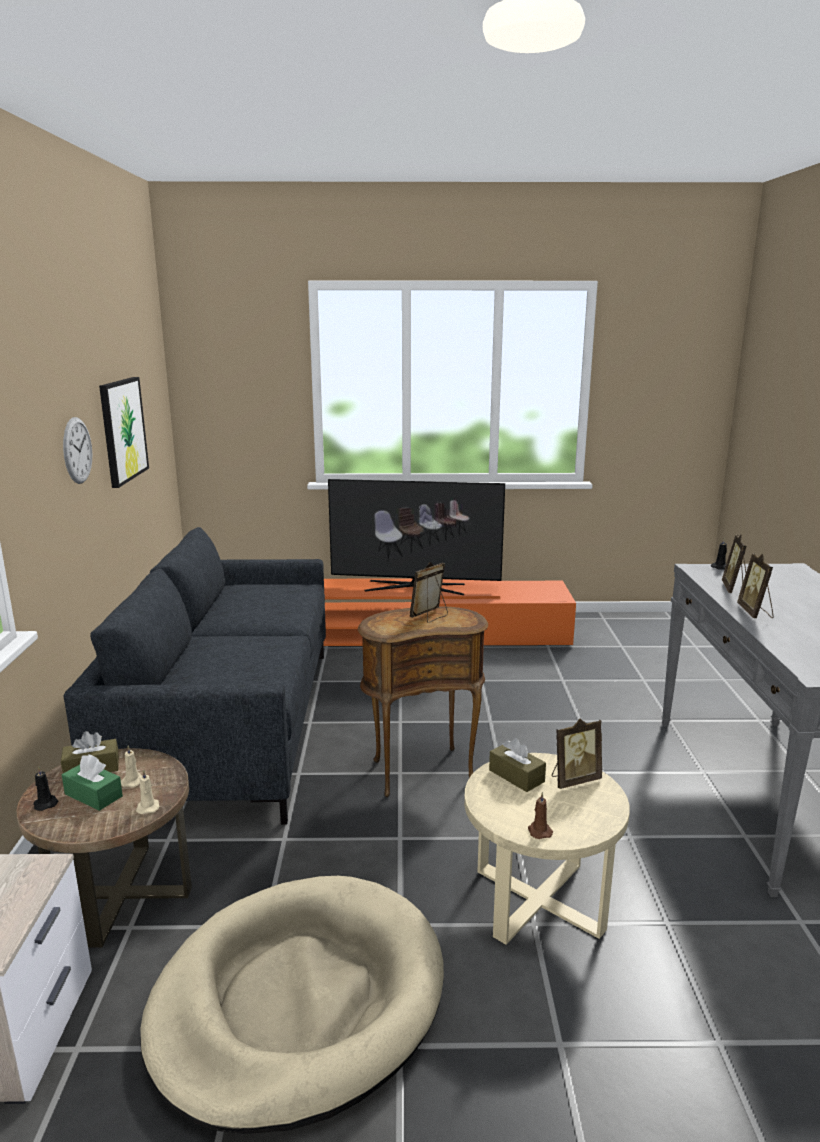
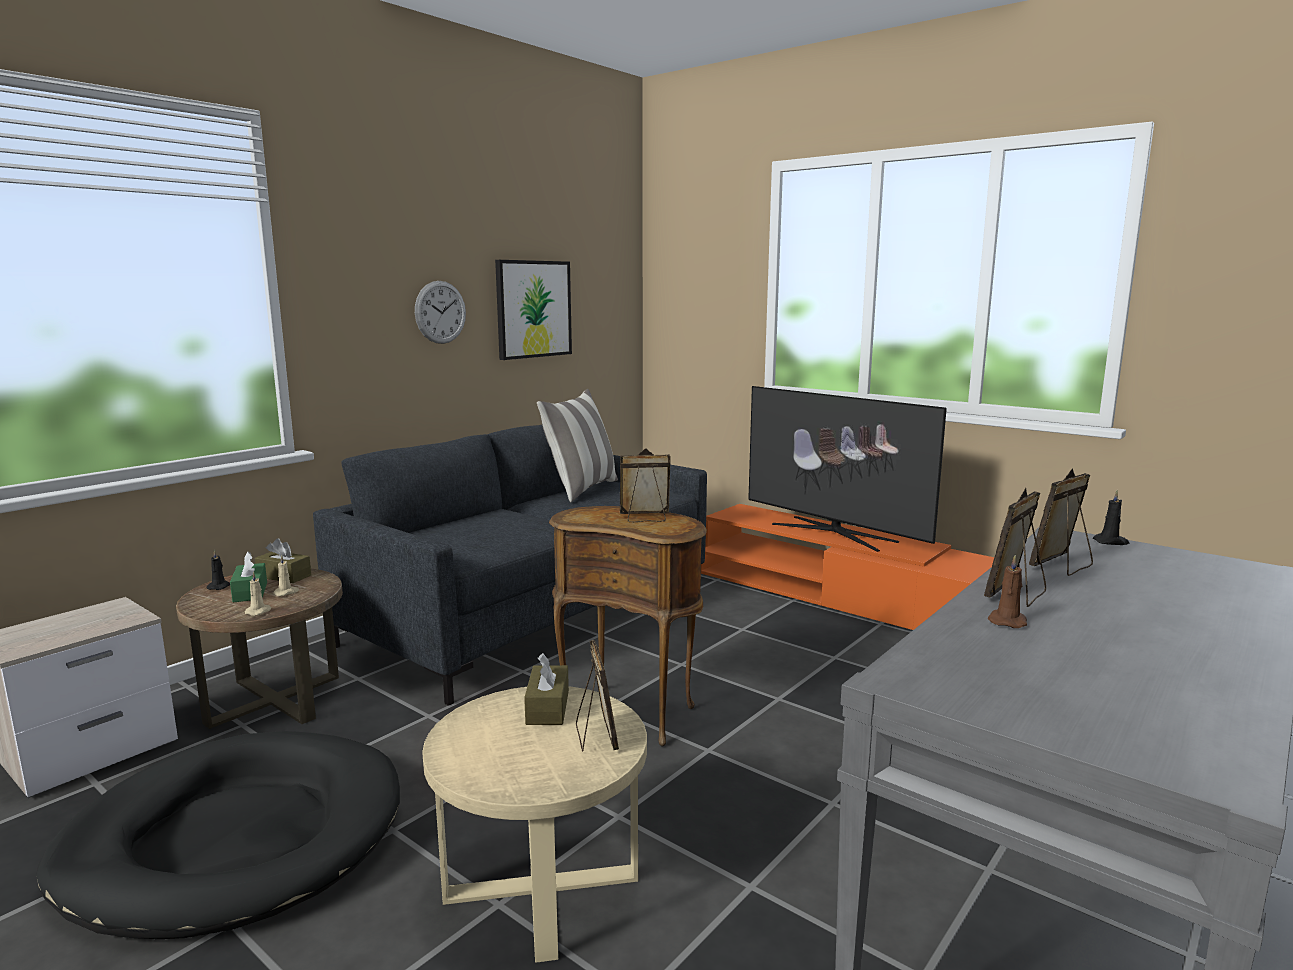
camera: 40 degrees right, 5 degrees down
beige dog bed [140,876,444,1134] -> black dog bed [36,731,400,939]
brown candle [528,792,553,839] -> brown candle moved to [988,554,1027,628]
picture frame [552,719,602,789] -> picture frame turned 120 degrees counterclockwise [576,640,619,752]
none -> pillow [537,389,618,502]

